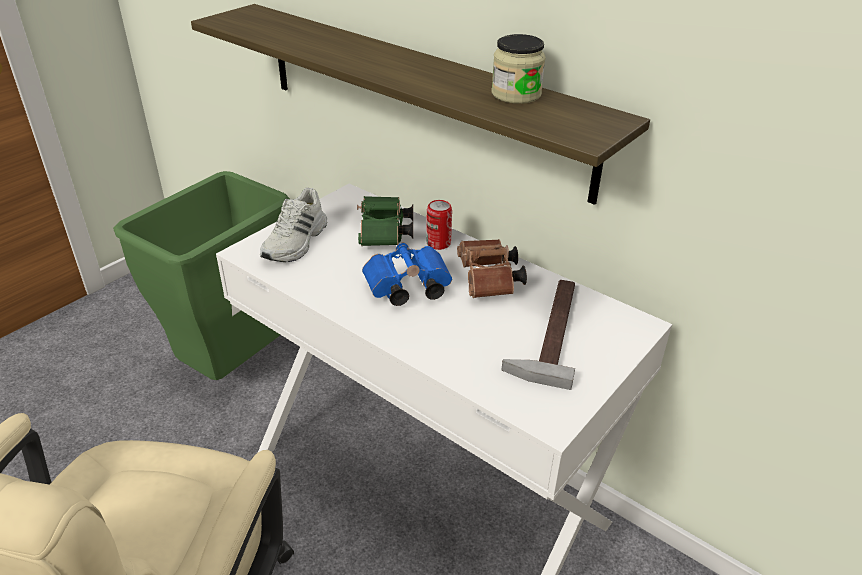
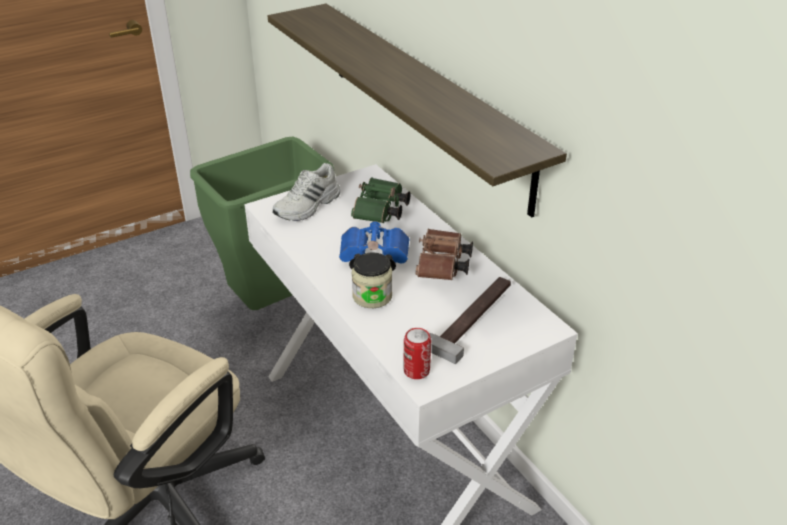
camera: 20 degrees right, 0 degrees up
can [426,200,452,250] -> can moved to [403,328,431,379]
jar [492,34,546,104] -> jar moved to [352,253,392,308]

